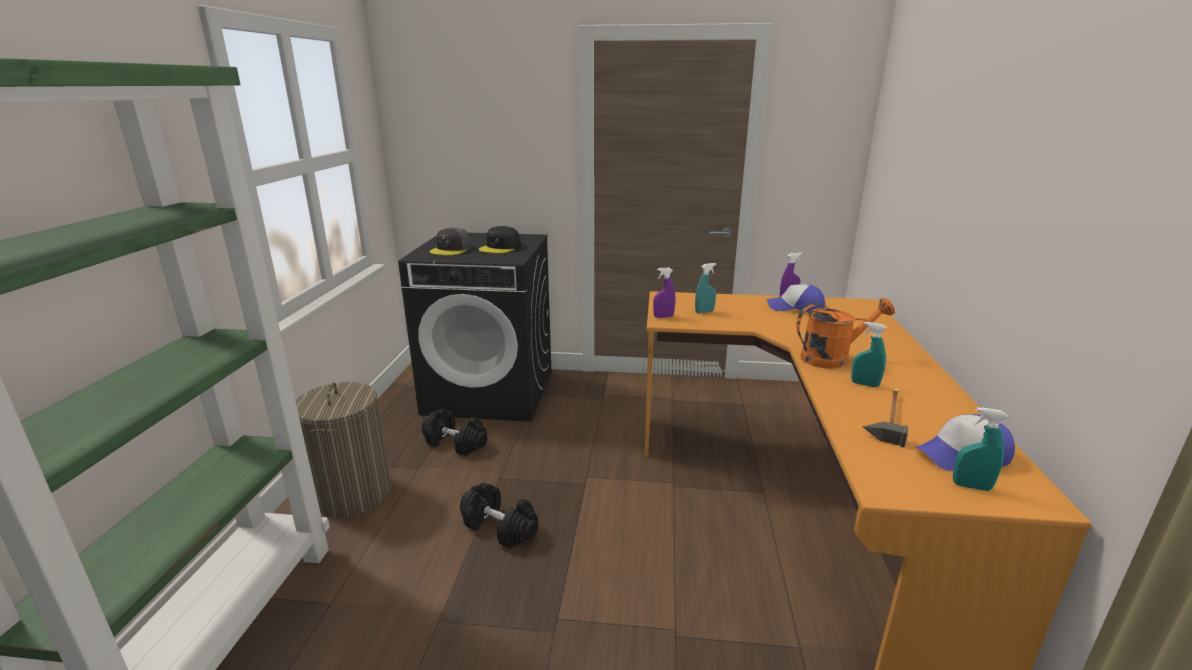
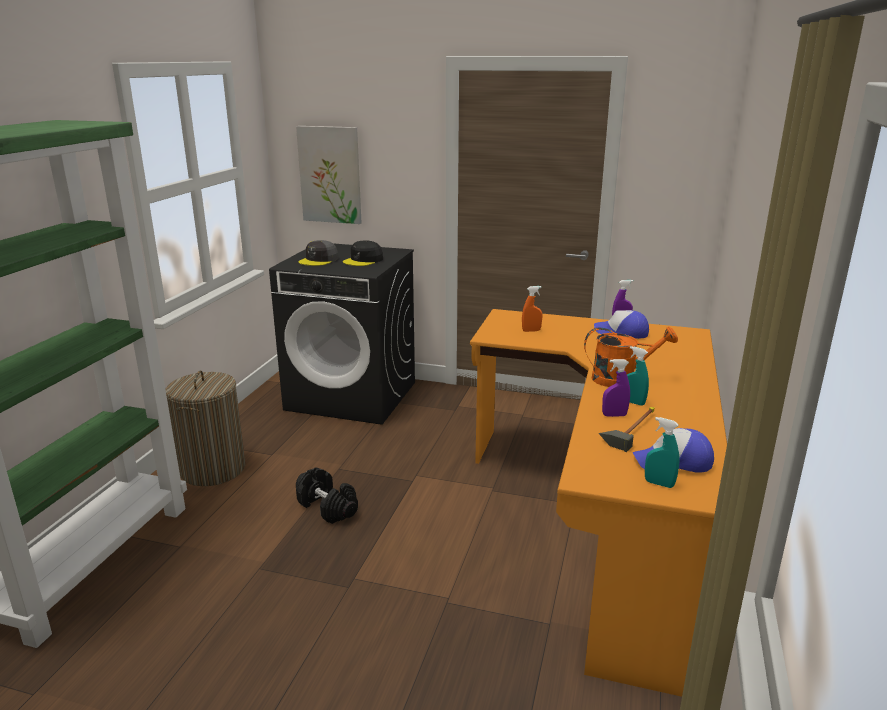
camera: 10 degrees right, 0 degrees up
black dumbbell [422,409,487,456] -> none
purple spray bottle [653,268,675,318] -> purple spray bottle moved to [602,359,630,417]
turquoise spray bottle [695,263,716,313] -> orange spray bottle [522,286,542,332]
none -> picture [296,126,362,224]

